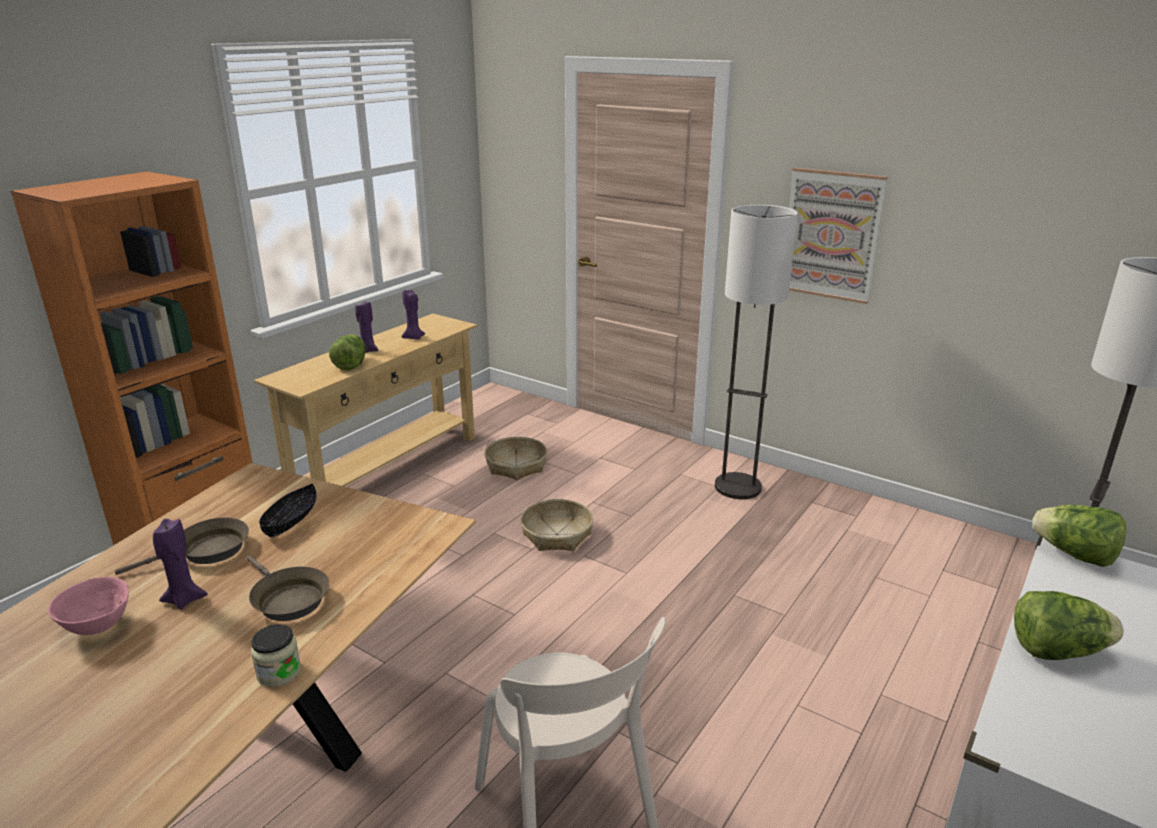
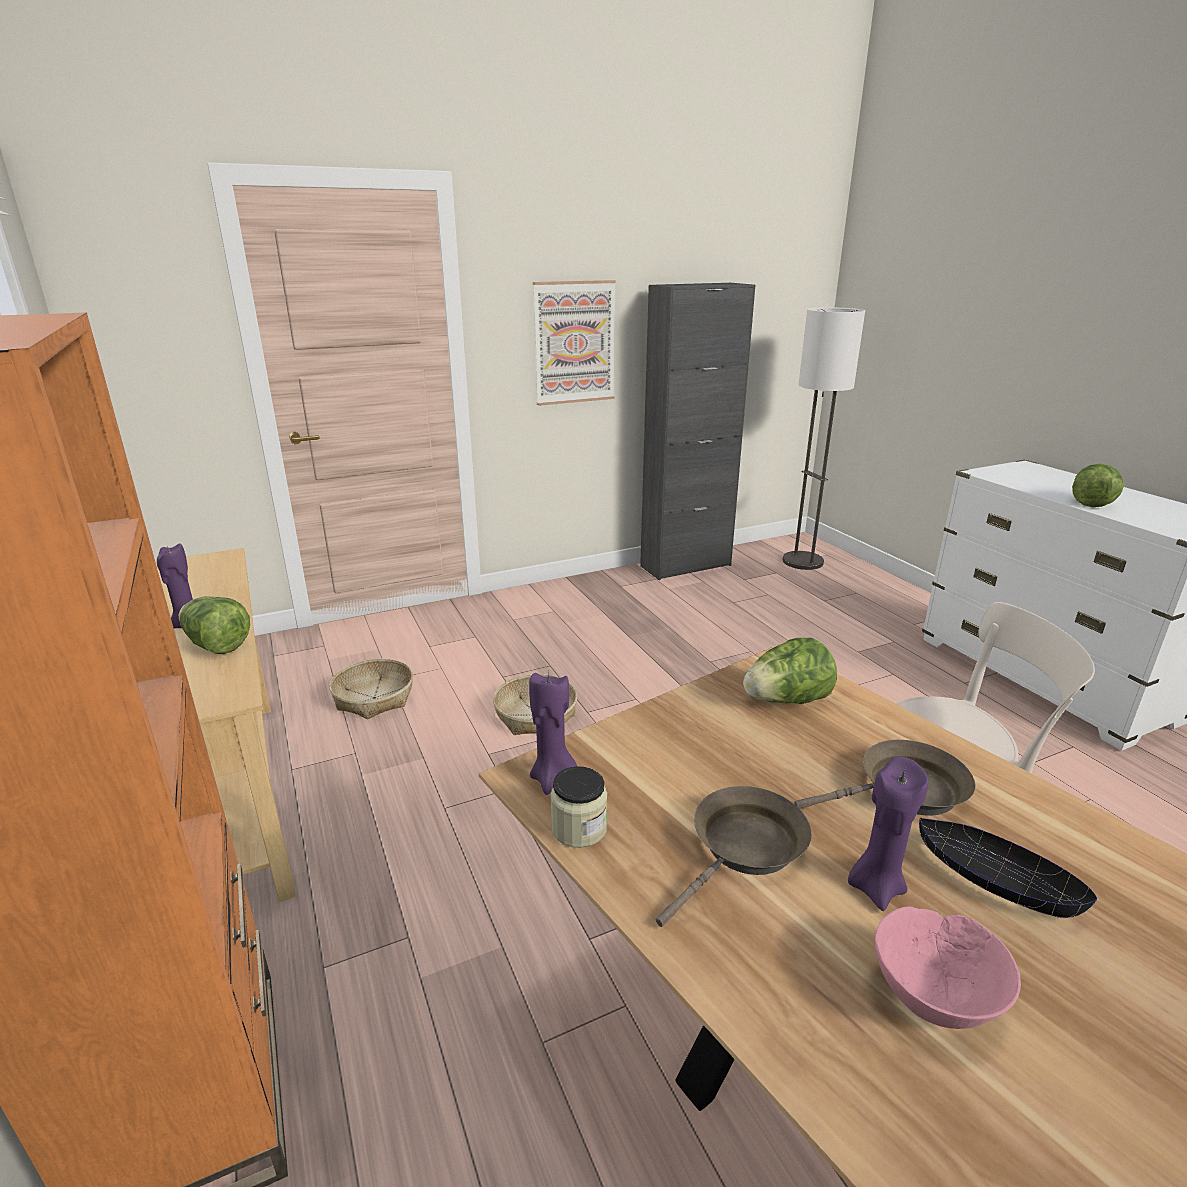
camera: 60 degrees left, 0 degrees up
brown frying pan [115,517,249,575] -> brown frying pan turned 45 degrees clockwise [656,786,811,927]
jar [251,624,301,687] -> jar moved to [550,766,607,848]
black bowl [259,483,317,537] -> black bowl moved to [919,818,1098,918]
purple candle [402,290,425,340] -> purple candle moved to [529,673,577,795]
floor lamp [715,205,798,499] -> none
lettuce [1032,505,1126,567] -> lettuce moved to [743,638,837,704]
none -> black cabinet [640,283,755,580]

